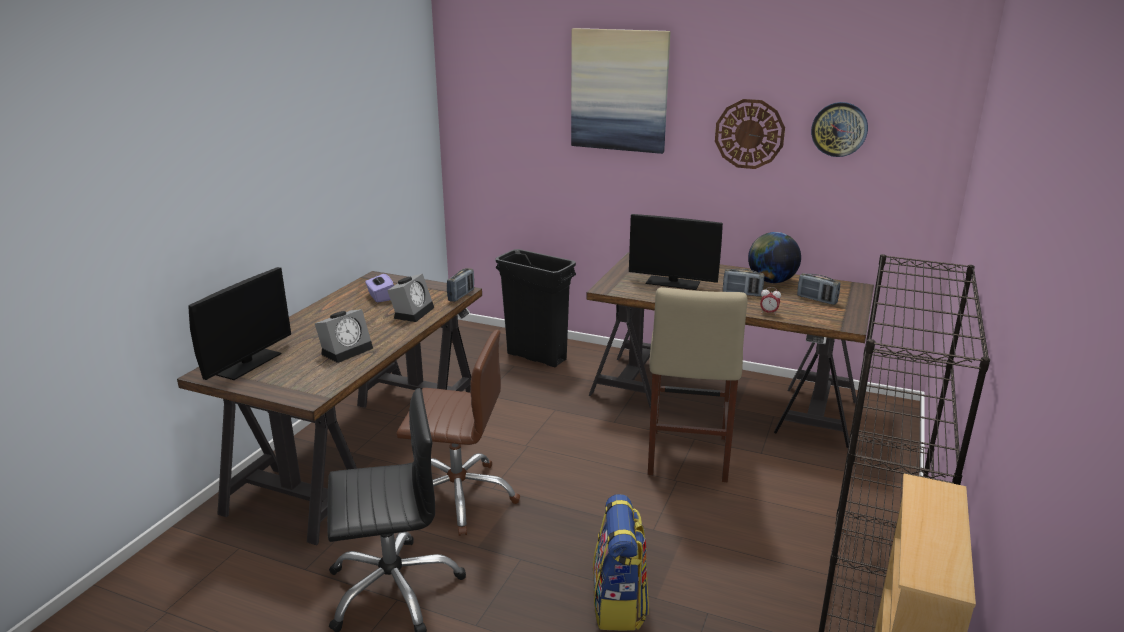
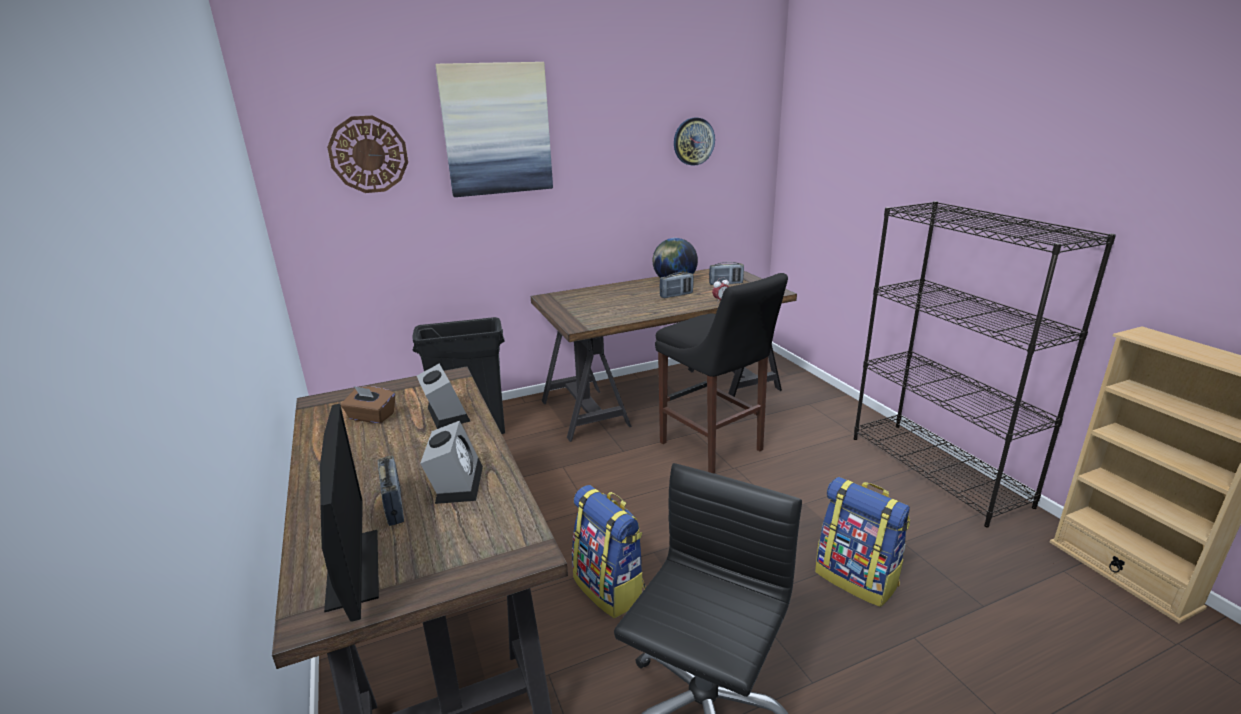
camera: 45 degrees left, 0 degrees up
purple tissue box [365,274,394,303] -> brown tissue box [341,386,395,423]
brown office chair [396,330,520,536] -> backpack [572,485,646,619]
radio [447,268,474,302] -> radio moved to [377,456,404,526]
monitor [629,214,723,290] -> none
beige stool [648,287,748,482] -> black stool [655,273,788,474]
wall clock [715,99,785,169] -> wall clock moved to [327,116,408,193]

